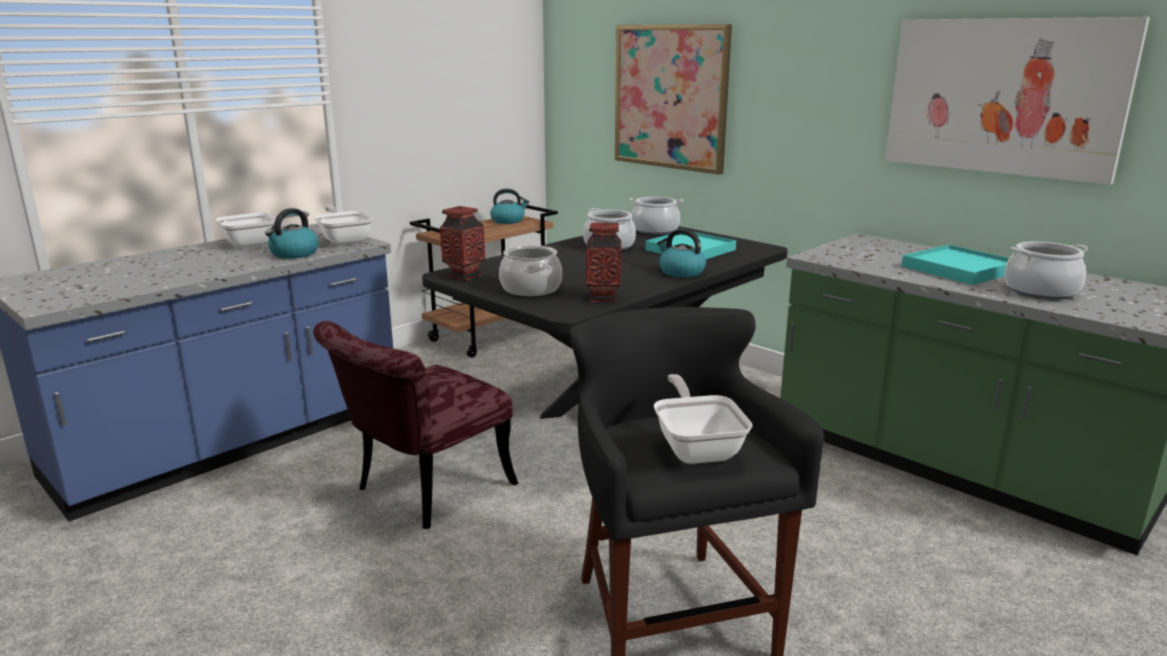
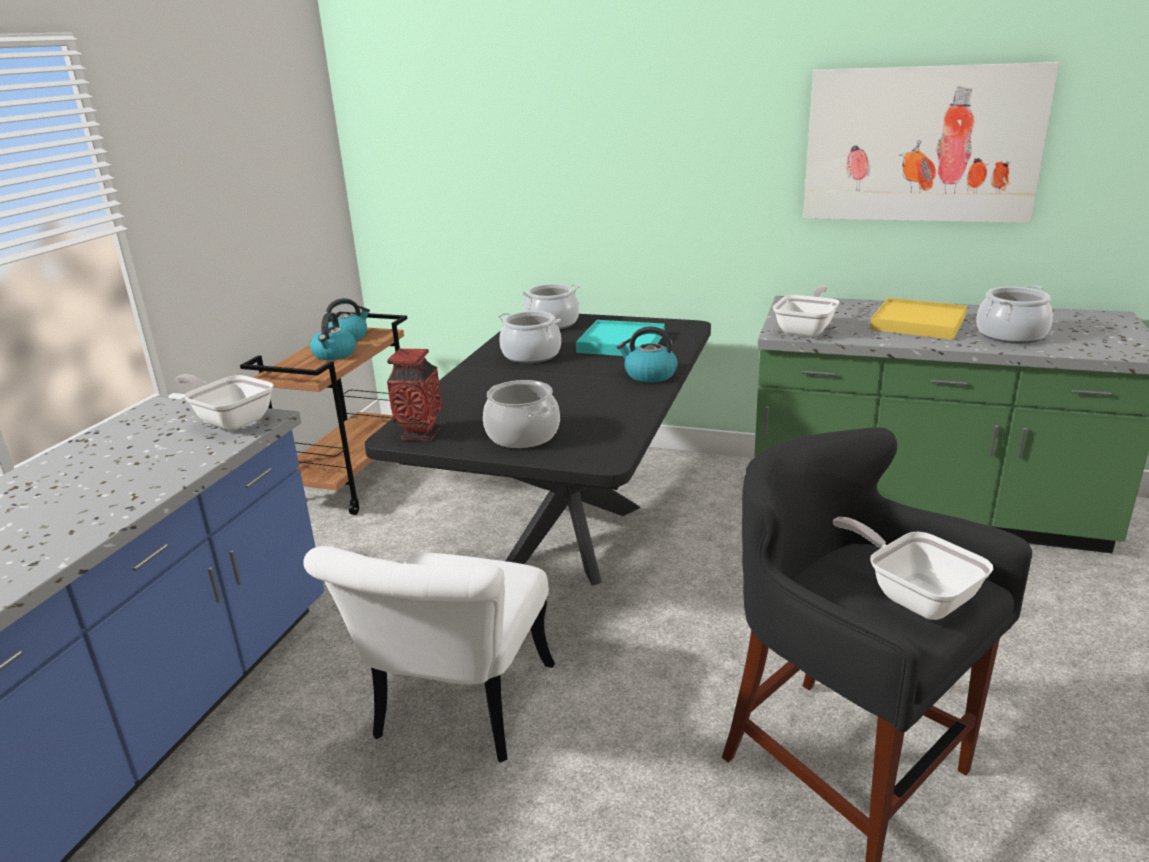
camera: 25 degrees left, 5 degrees up
frying pan [216,210,309,248] -> frying pan moved to [773,286,839,337]
kettle [265,208,319,259] -> kettle moved to [310,313,356,360]
red chair [313,321,518,529] -> white chair [303,546,555,763]
vase [586,222,621,302] -> none
picture [615,24,732,175] -> none
turquoise tray [901,245,1009,285] -> yellow tray [870,298,967,340]

